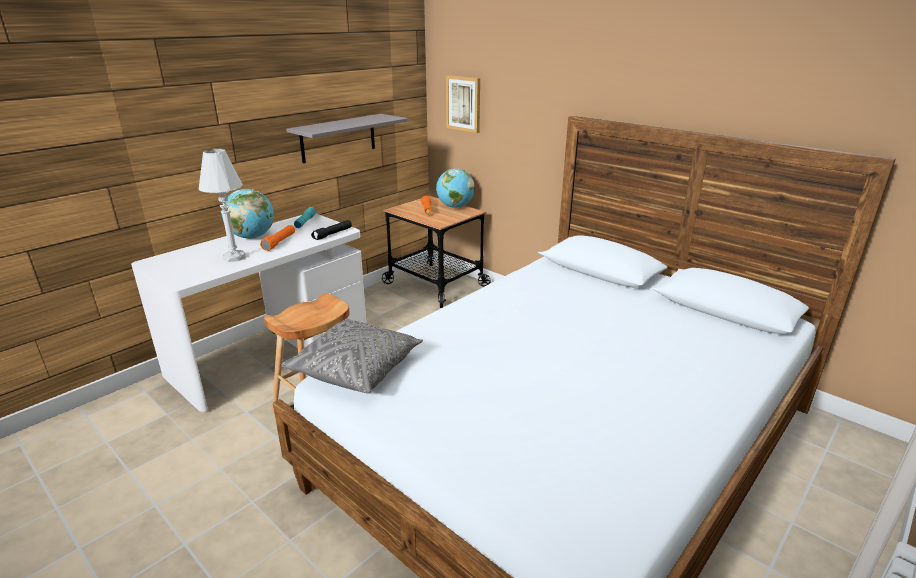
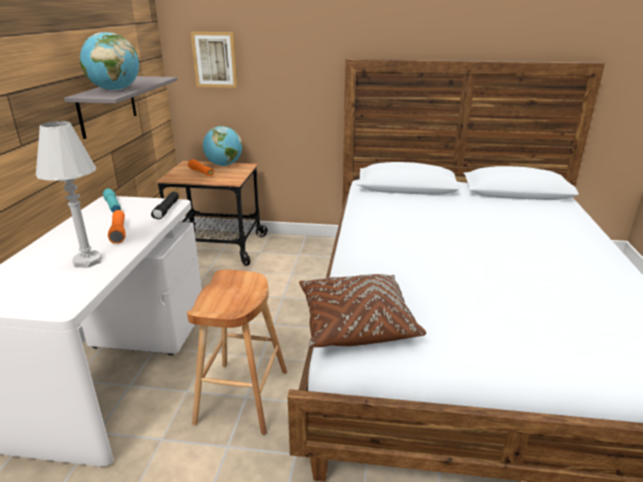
camera: 35 degrees left, 0 degrees up
globe [222,189,274,239] -> globe moved to [80,32,139,91]
grey pillow [282,318,423,394] -> brown pillow [299,274,426,347]

